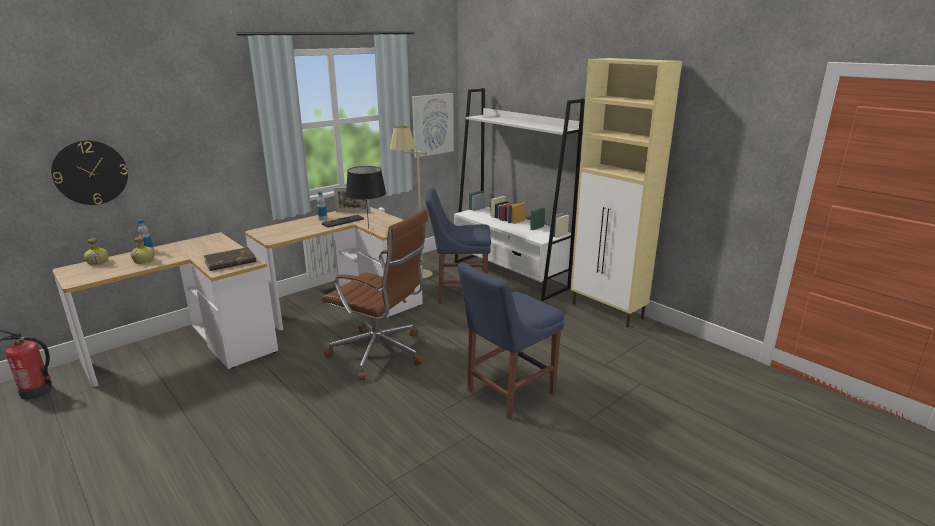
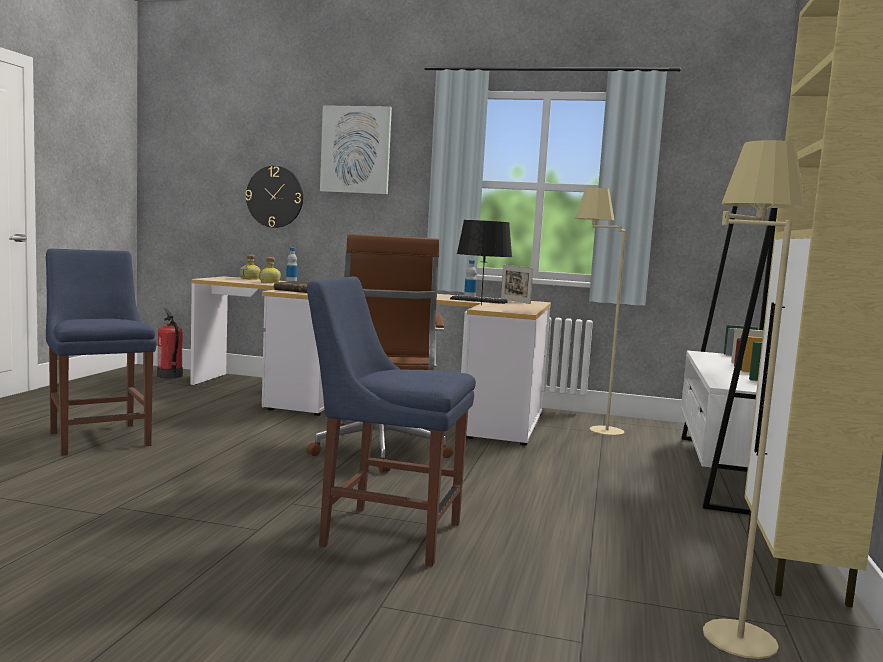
camera: 55 degrees right, 15 degrees down
picture [412,93,454,158] -> picture moved to [320,105,392,194]
blue chair [425,188,491,304] -> blue chair moved to [46,249,157,456]
none -> beige floor lamp [703,140,806,659]

